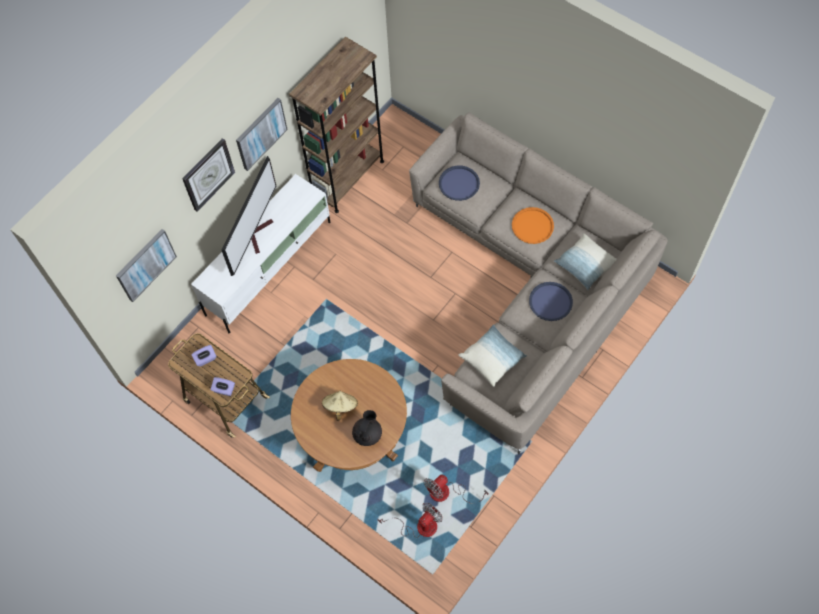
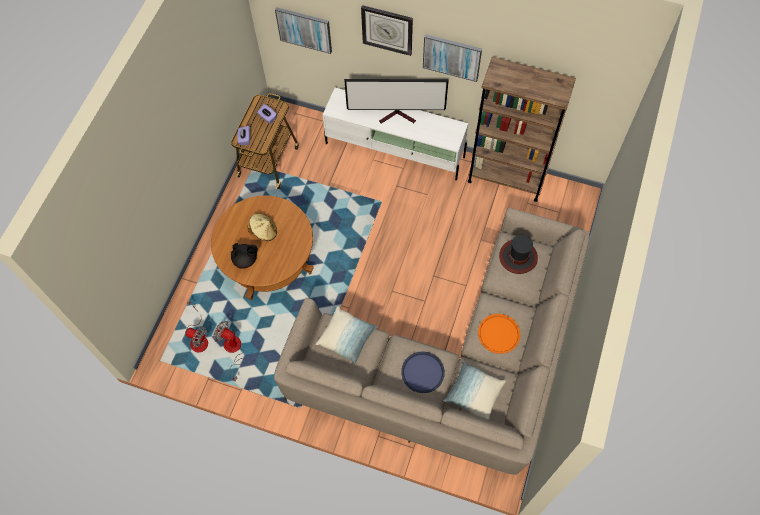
camera: 70 degrees right, 0 degrees up
blue tray [439,165,480,201] -> hat [499,235,538,274]

